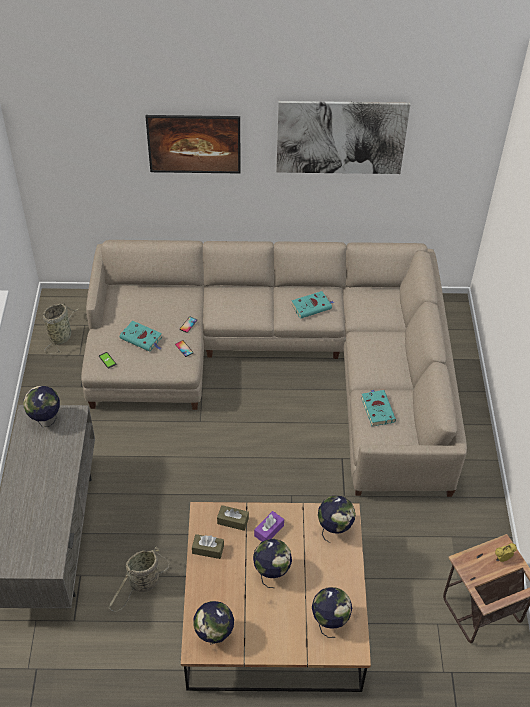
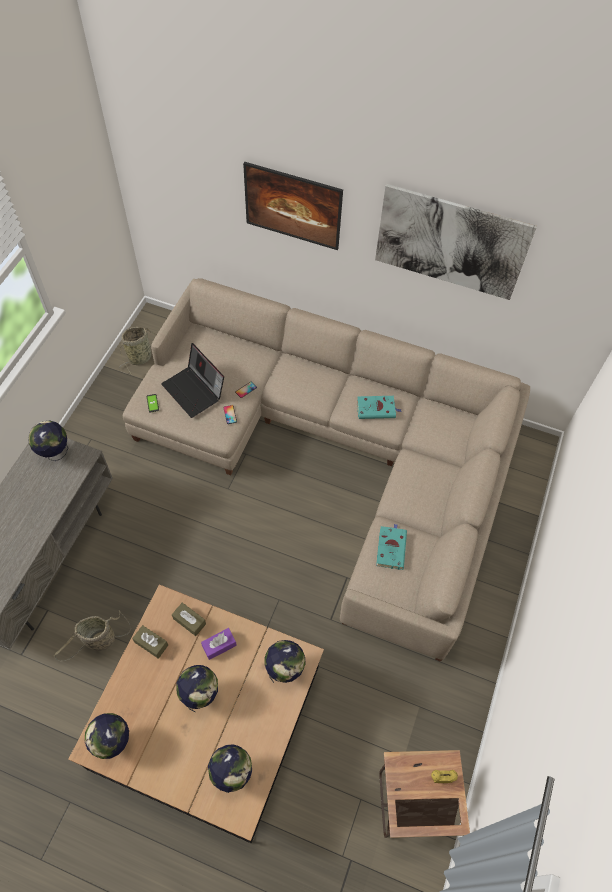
camera: 20 degrees right, 10 degrees up
turquoise book [120,321,162,352] -> laptop [161,343,224,418]

